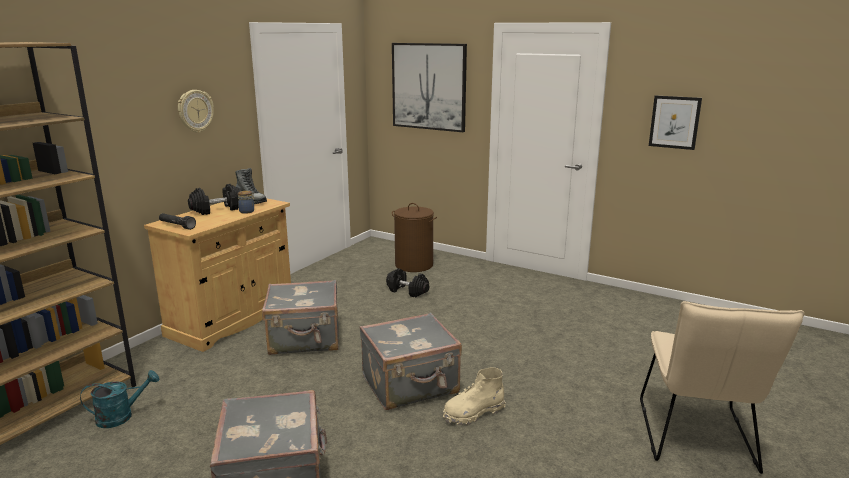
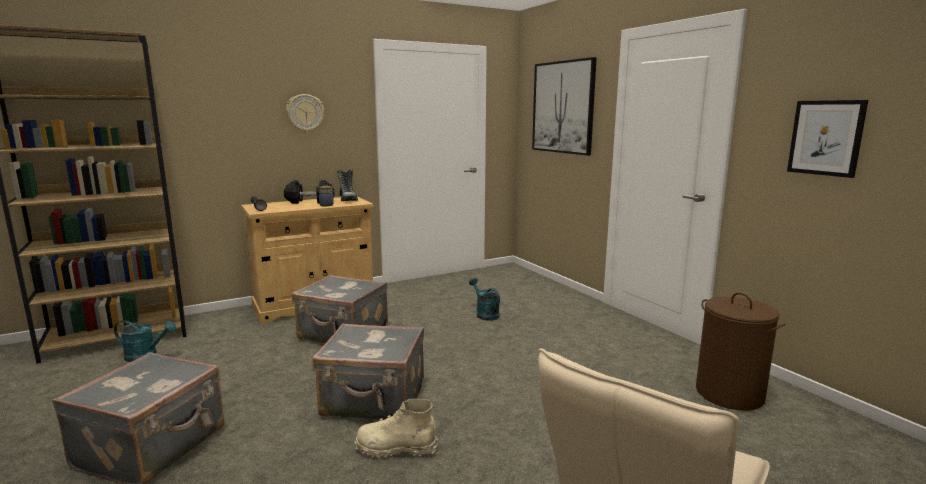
camera: 30 degrees right, 5 degrees down
black dumbbell [386,268,429,297] -> turquoise watering can [469,278,500,321]
brown laundry basket [392,203,437,272] -> brown laundry basket moved to [696,292,786,411]

